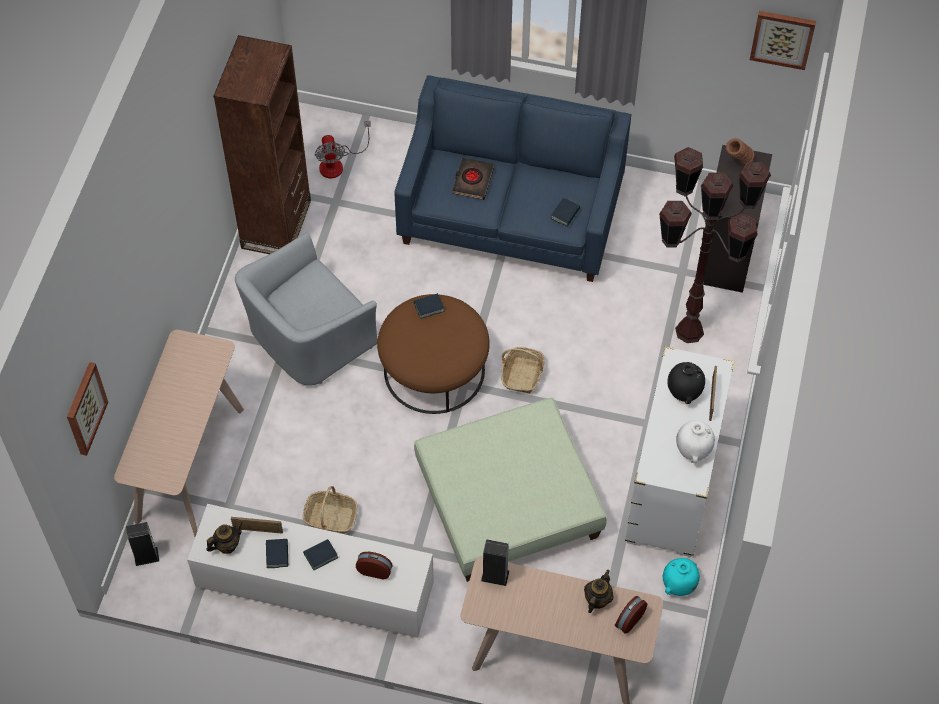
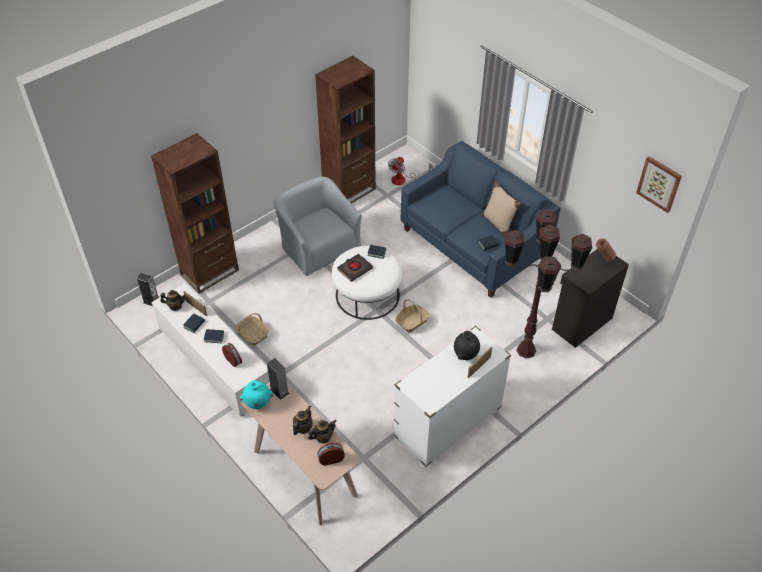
camera: 35 degrees right, 10 degrees down
picture [67,362,108,456] -> none
beige console table [114,330,244,537] -> brown bookcase [151,133,239,293]
grey armchair [235,233,378,386] -> grey armchair turned 60 degrees clockwise [274,177,362,276]
brown ottoman [377,294,490,414] -> white ottoman [332,246,403,320]
green ottoman [414,397,607,582] -> none
black book [452,158,494,200] -> black book moved to [337,254,373,282]
turquoise vase [663,558,700,596] -> turquoise vase moved to [240,380,273,409]
white vase [676,420,715,463] -> none
none -> teapot [293,406,313,435]
none -> beige pillow [482,181,521,237]

